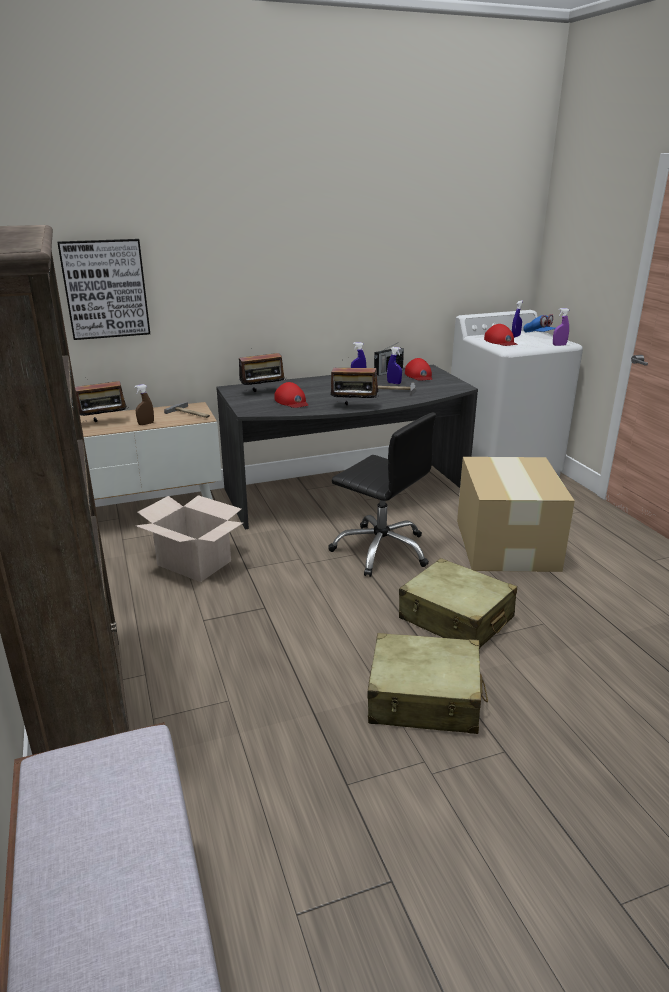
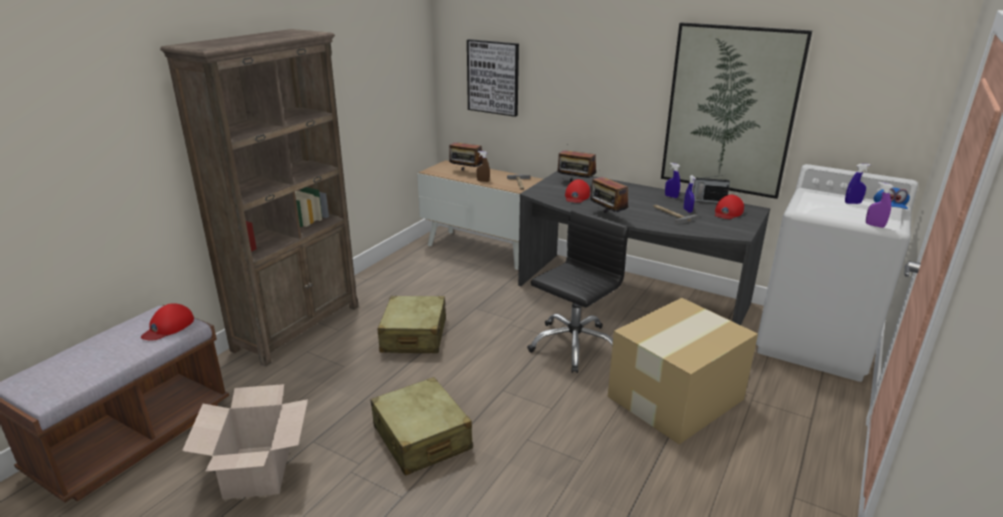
camera: 50 degrees right, 0 degrees up
cardboard box [135,495,243,582] -> cardboard box moved to [182,384,308,499]
black office chair [328,412,436,577] -> black office chair turned 135 degrees counterclockwise [527,210,629,373]
beige suitcase [399,558,517,647] -> beige suitcase moved to [377,296,446,353]
red cap [484,324,518,346] -> red cap moved to [141,303,194,341]
none -> picture [661,22,812,199]

